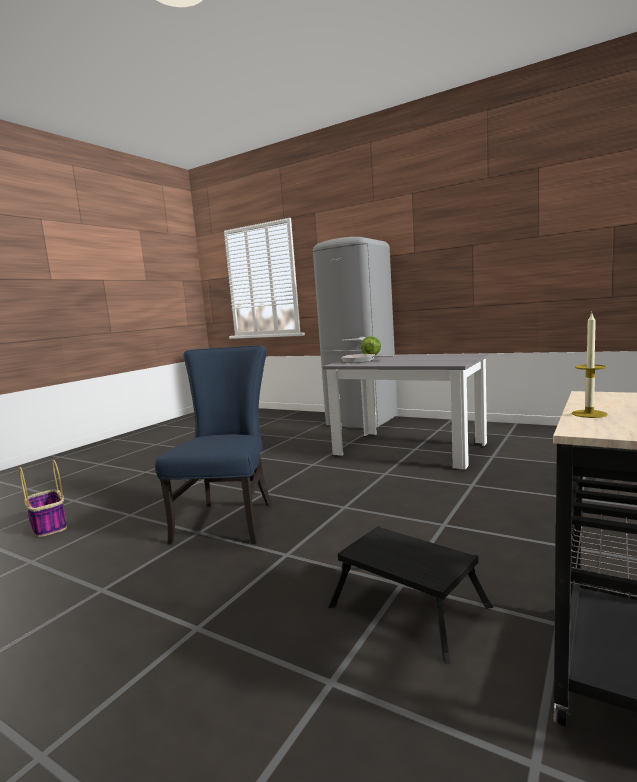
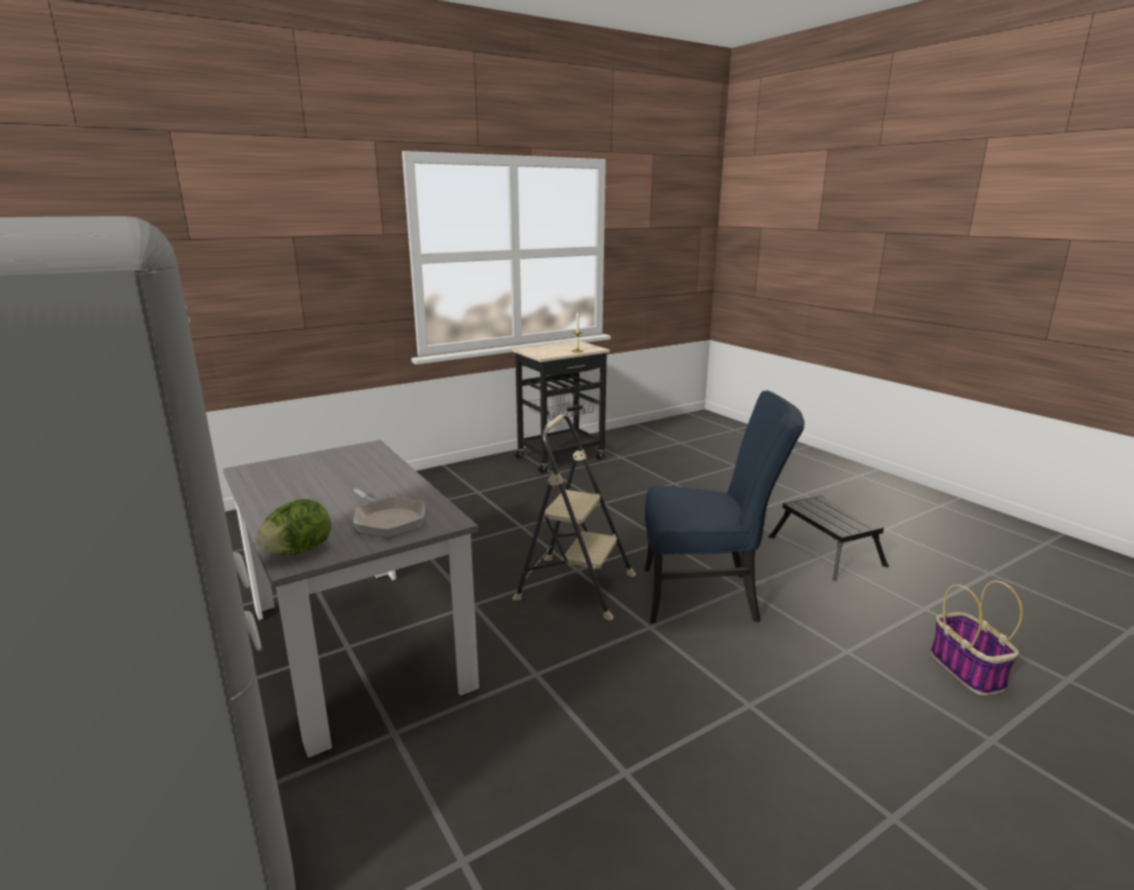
camera: 155 degrees left, 10 degrees up
blue chair [155,345,272,545] -> blue chair turned 120 degrees counterclockwise [645,391,805,623]
black step ladder [327,526,494,664] -> black step ladder moved to [768,495,889,581]
none -> beige step ladder [512,414,636,620]

